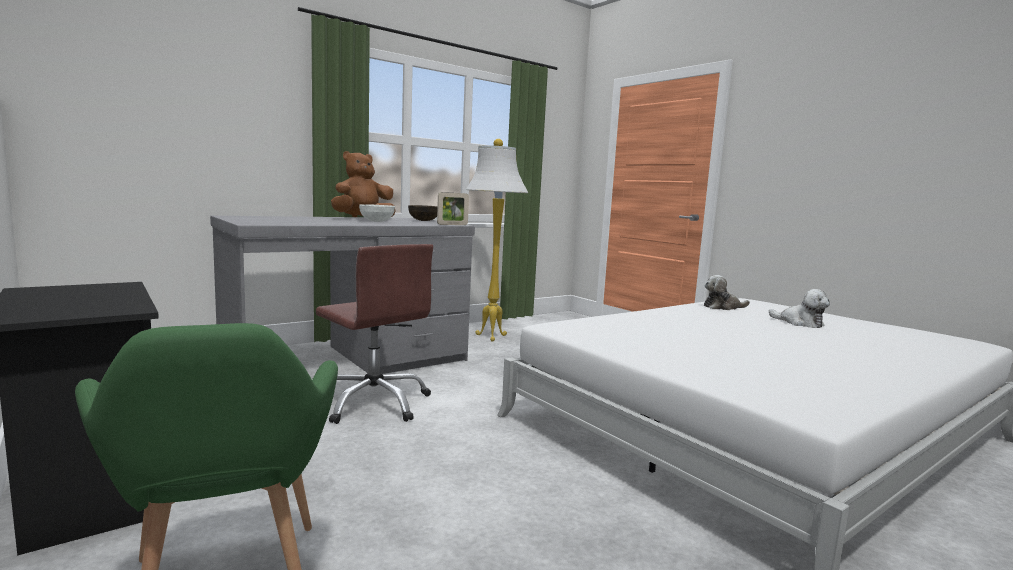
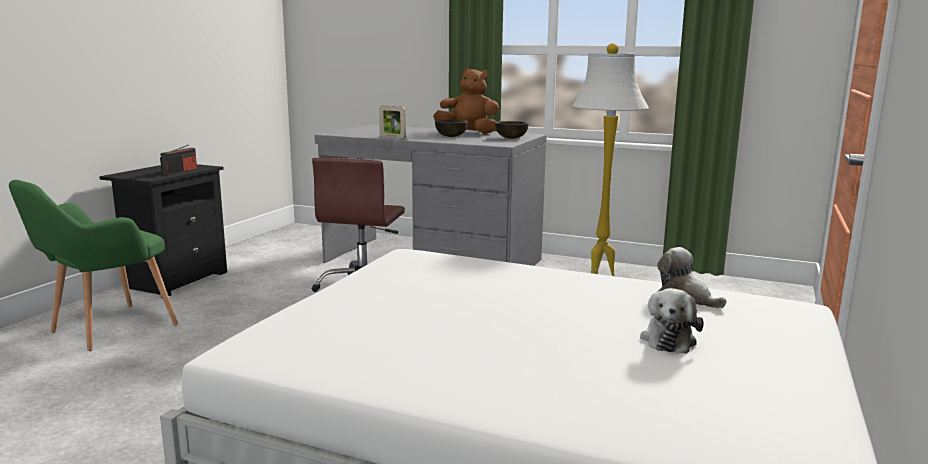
camera: 60 degrees right, 5 degrees up
white bowl [359,204,395,222] -> brown bowl [435,120,468,137]
picture frame [437,192,469,225] -> picture frame moved to [379,106,406,139]
none -> radio [160,145,197,175]

